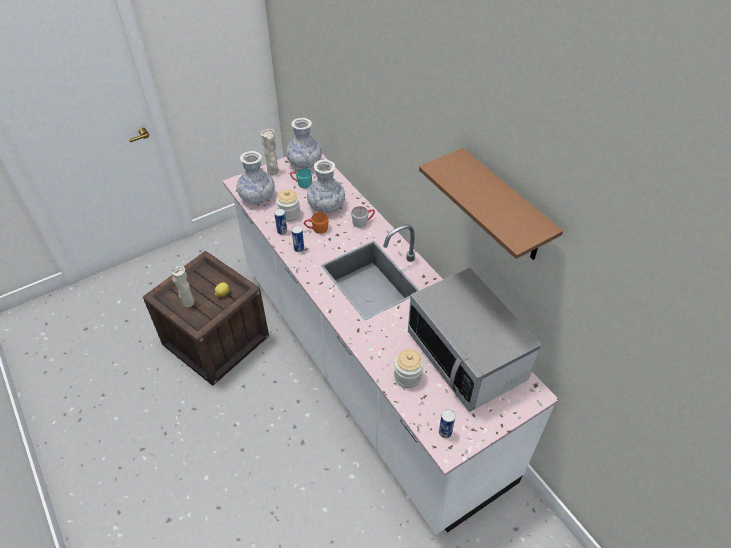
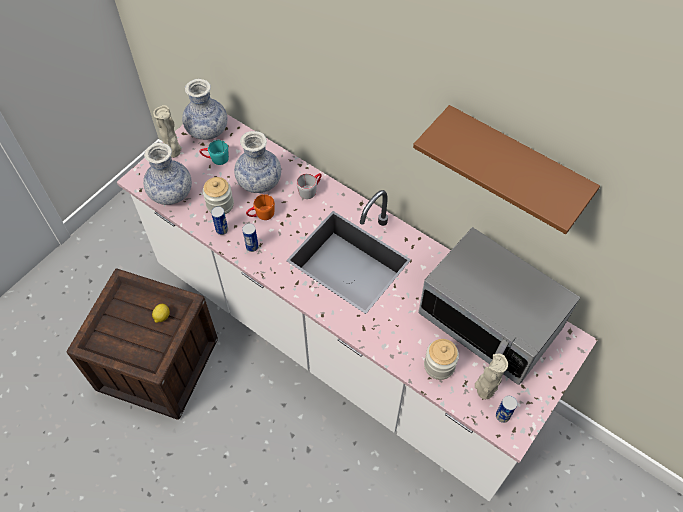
camera: 20 degrees left, 10 degrees up
beige vase [171,266,194,307] -> beige vase moved to [475,353,508,399]

